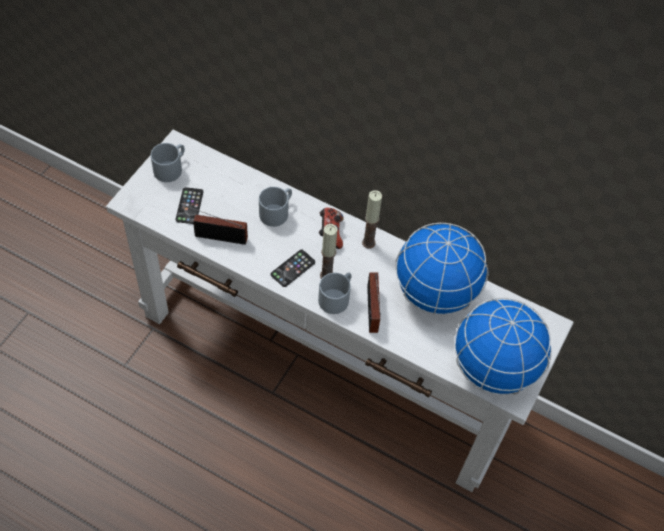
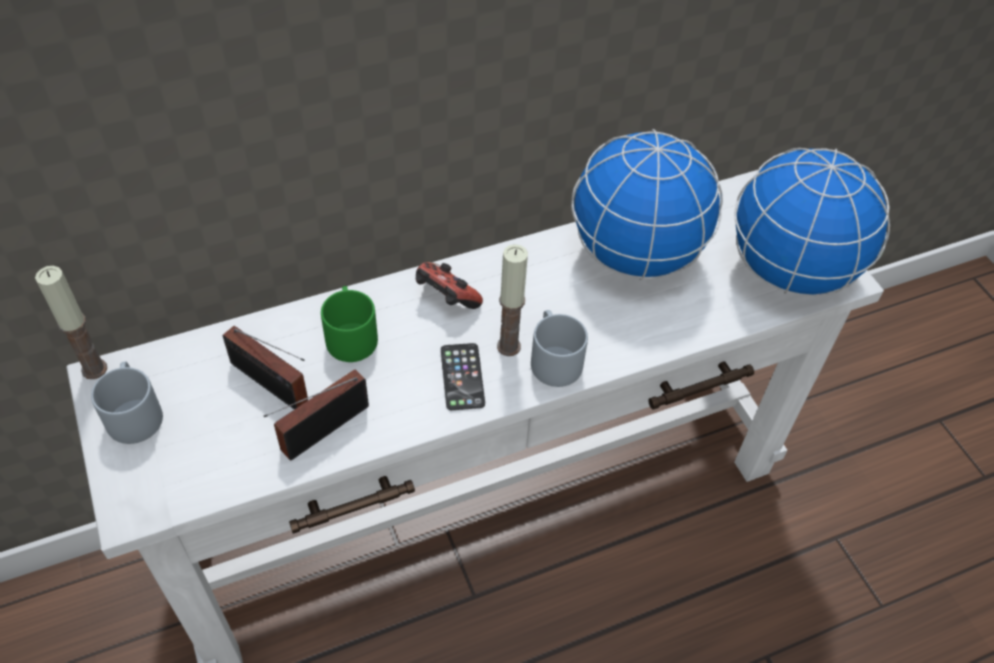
camera: 50 degrees left, 5 degrees down
phone [176,187,203,224] -> none
grey mug [259,187,292,227] -> green mug [321,286,378,362]
candle [362,190,382,249] -> candle moved to [35,266,107,379]
radio [367,272,381,333] -> radio moved to [222,326,308,410]

